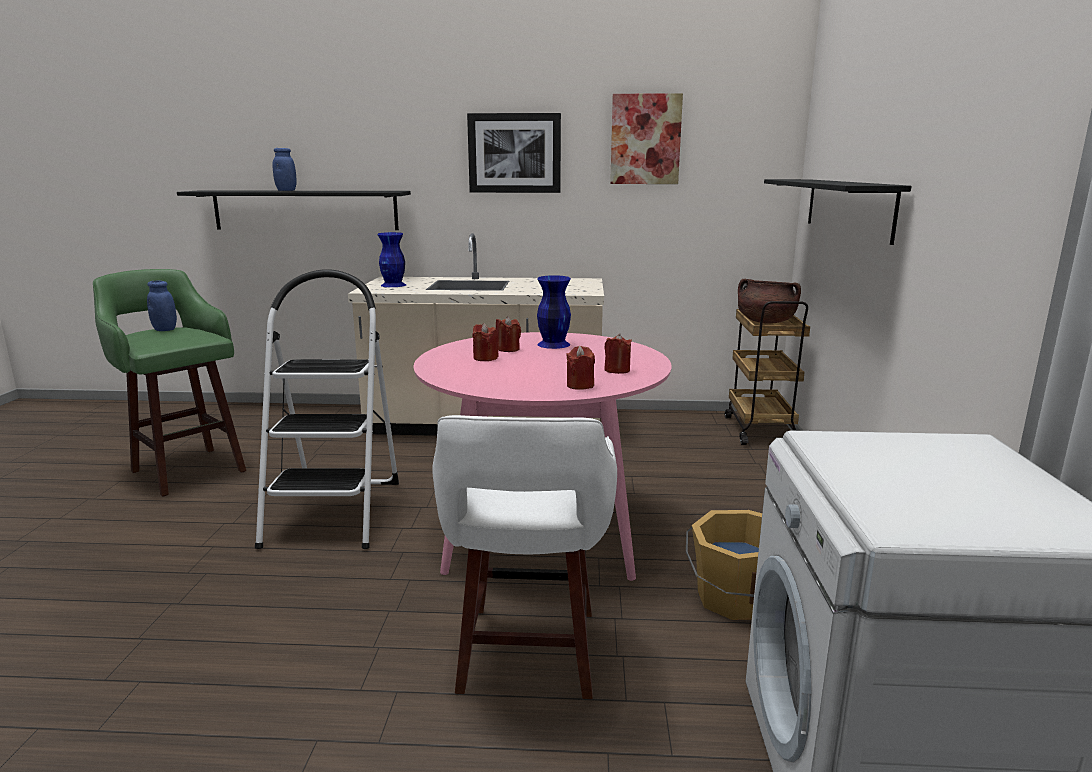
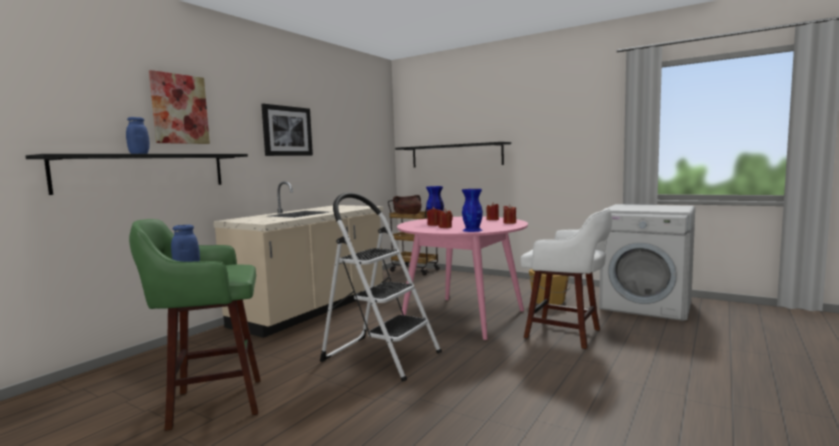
camera: 60 degrees left, 10 degrees down
blue vase [377,232,406,287] -> blue vase moved to [462,189,483,232]
picture [610,93,683,184] -> picture moved to [149,70,210,144]

